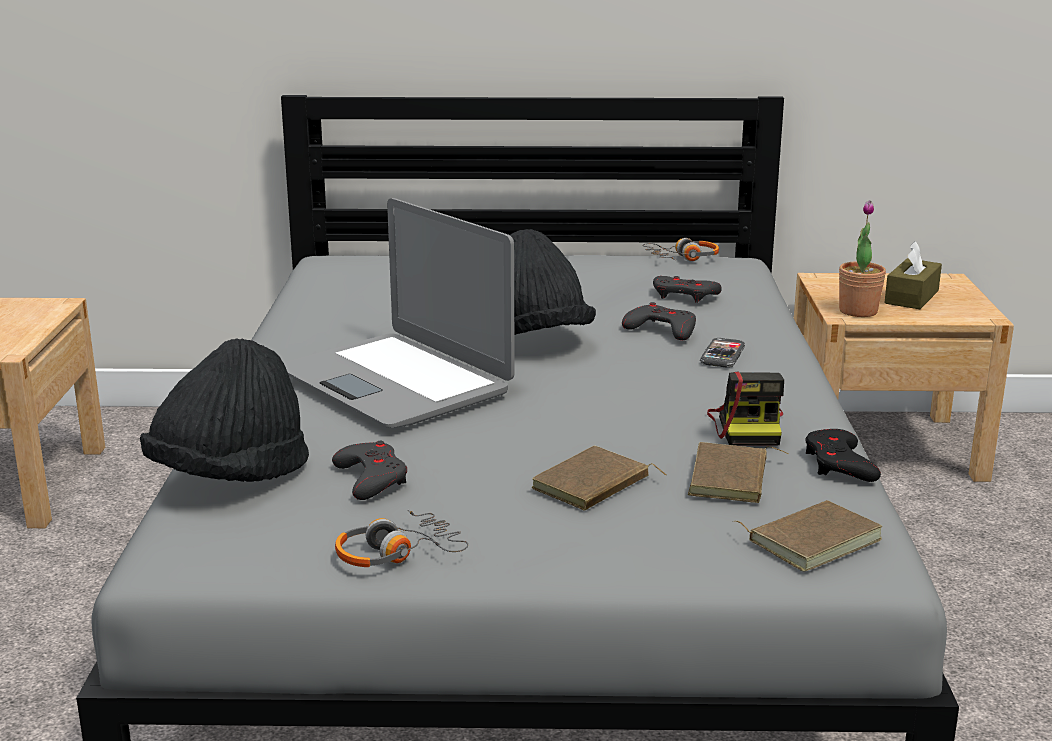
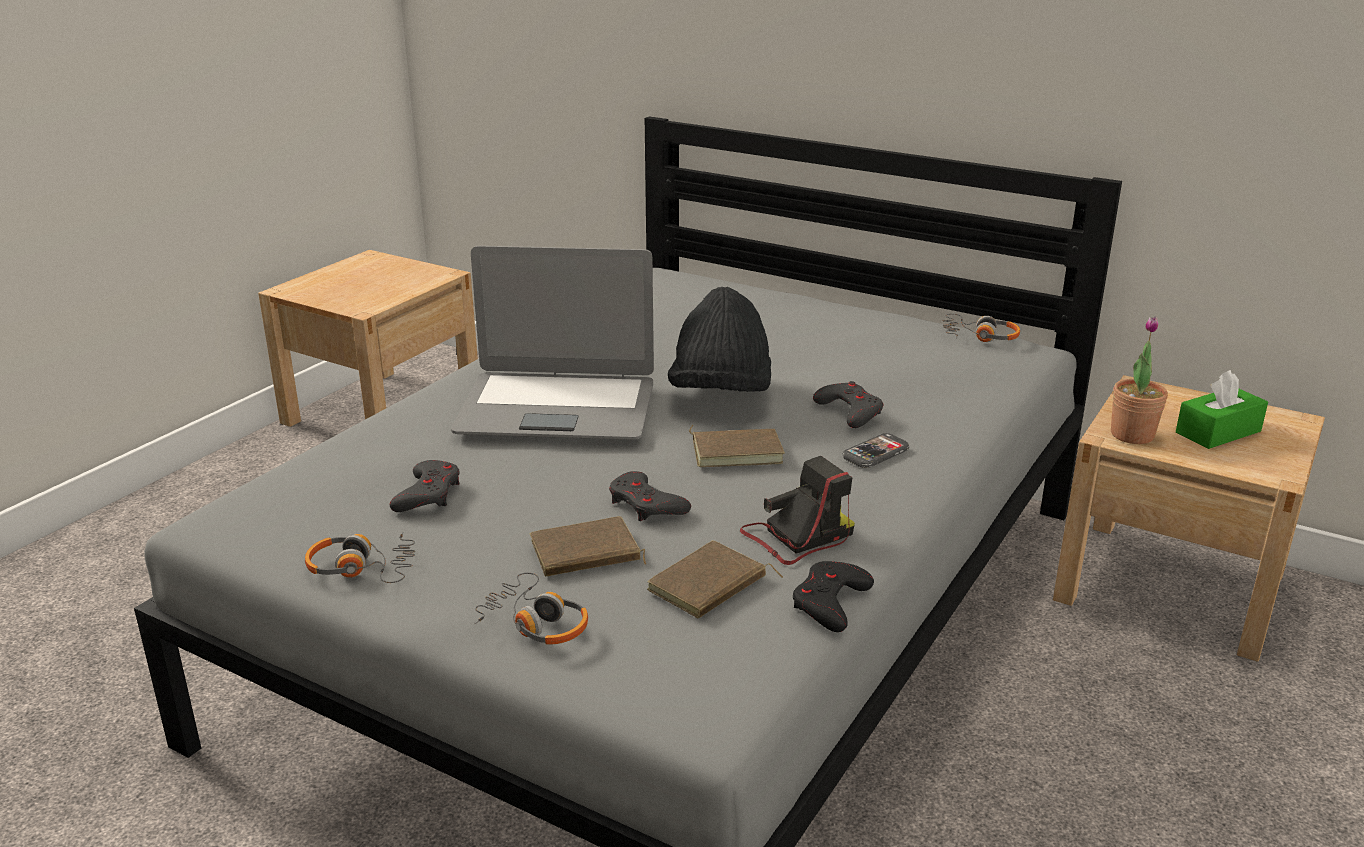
camera: 30 degrees right, 5 degrees up
black hat [140,338,309,482] -> none
laptop [283,198,515,428] -> laptop turned 75 degrees counterclockwise [451,246,654,440]
grey game controller [653,276,722,303] -> grey game controller moved to [609,471,691,521]
camera [707,371,784,445] -> camera turned 150 degrees counterclockwise [740,456,855,565]
brown book [733,500,882,572] -> brown book moved to [689,425,785,467]
brown tissue box [884,241,942,309] -> green tissue box [1176,370,1268,449]
none -> headphones [475,573,588,645]

